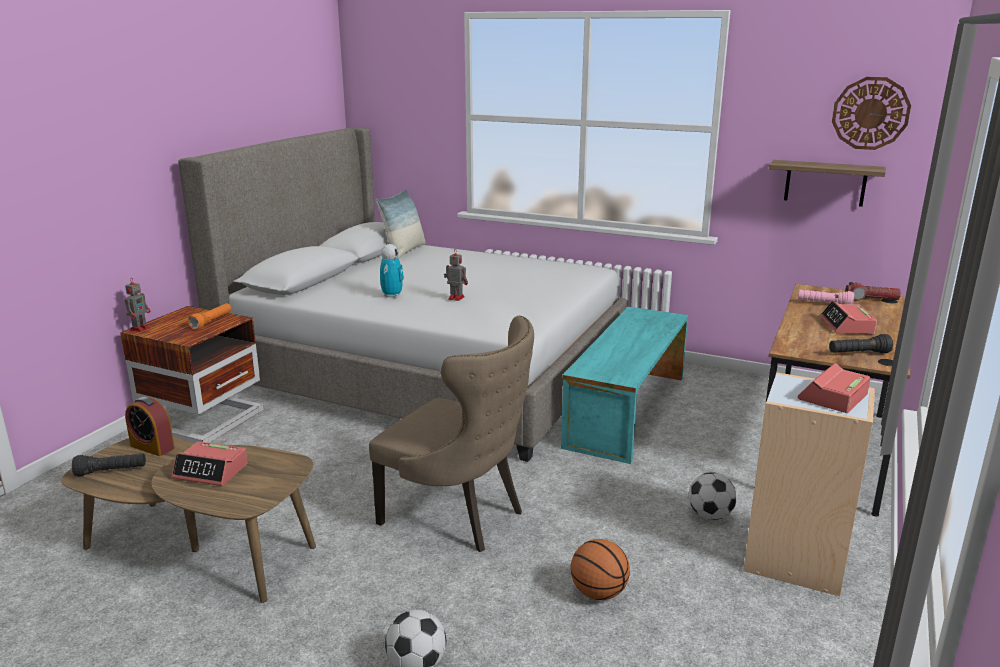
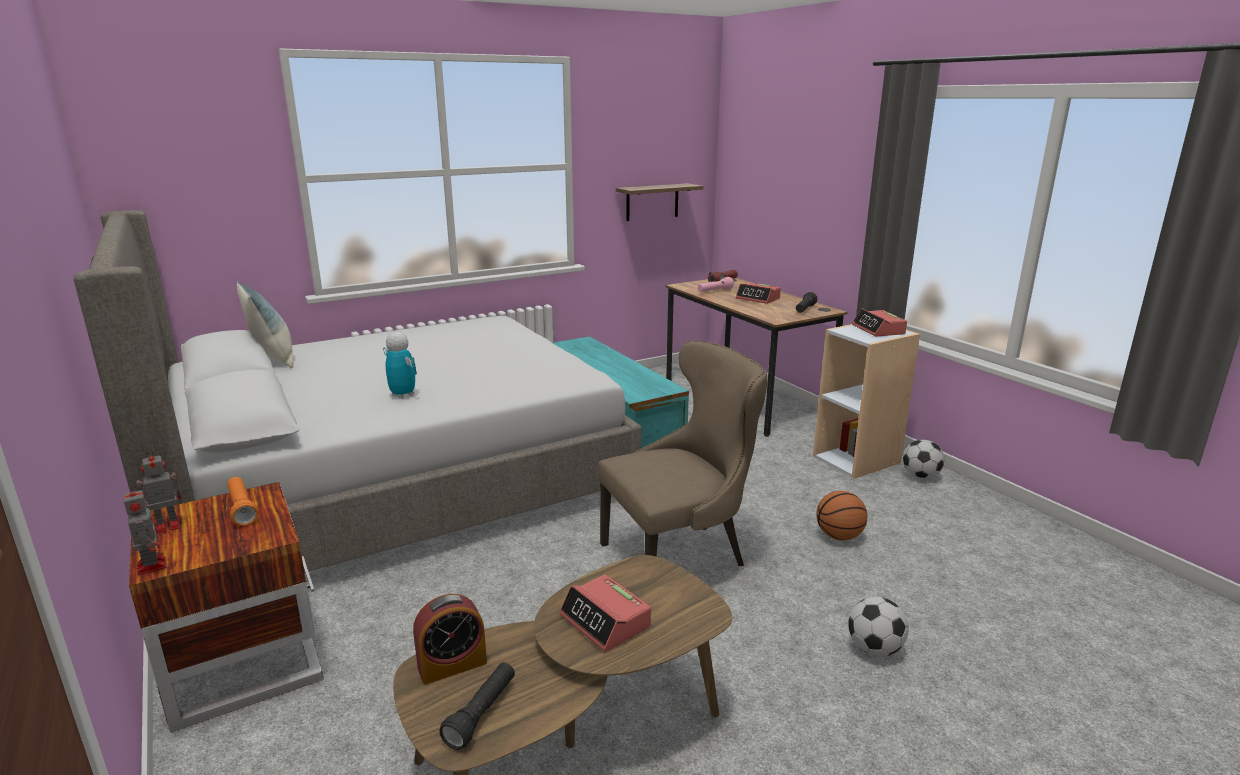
camera: 55 degrees left, 0 degrees up
alarm clock [172,441,247,486] -> alarm clock turned 90 degrees clockwise [559,575,651,652]
toy robot [444,251,468,301] -> toy robot moved to [136,450,181,534]
football [689,472,737,520] -> football moved to [903,440,944,479]
wall clock [832,77,911,150] -> none

